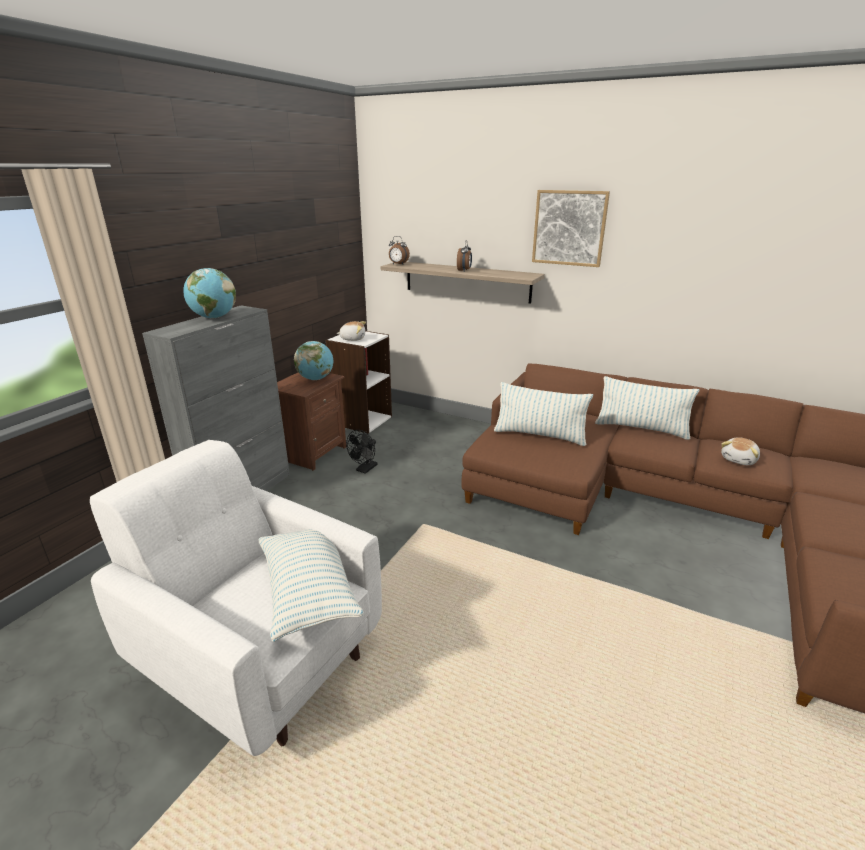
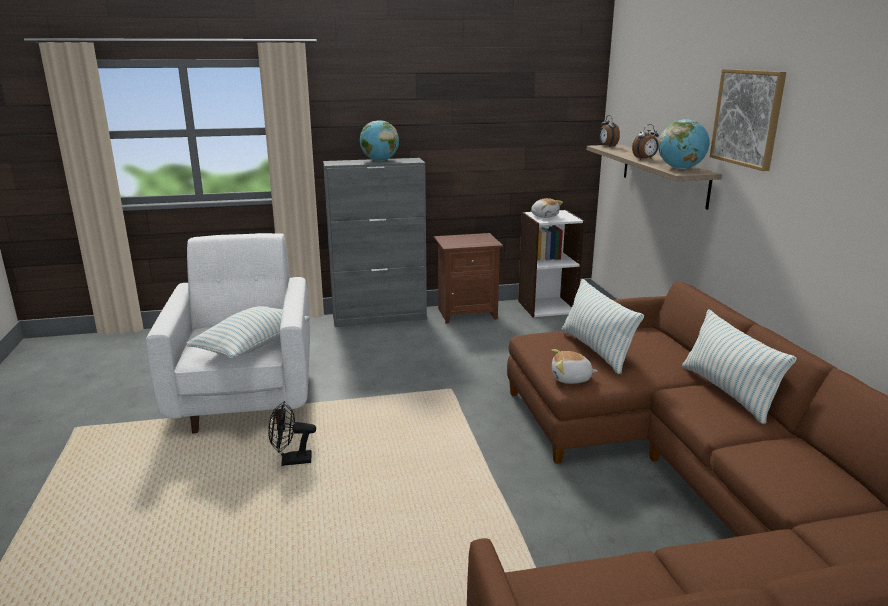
camera: 50 degrees right, 5 degrees down
globe [294,341,333,380] -> globe moved to [658,119,709,169]
black fan [346,430,378,474] -> black fan moved to [268,401,316,466]
plush toy [721,437,760,465] -> plush toy moved to [551,349,597,384]

